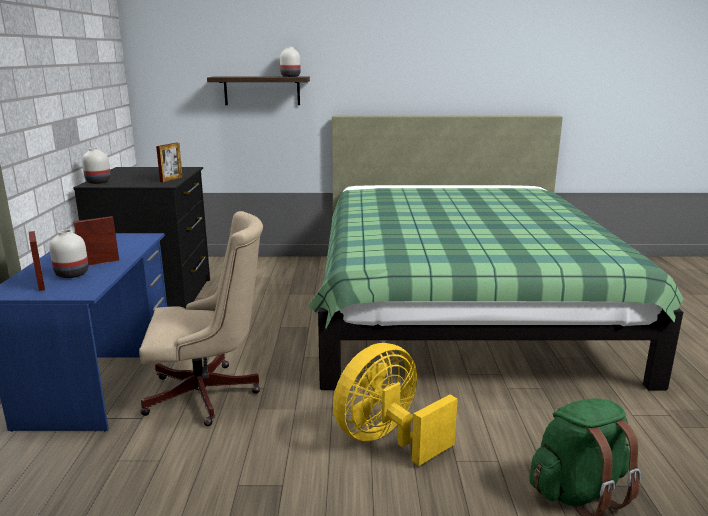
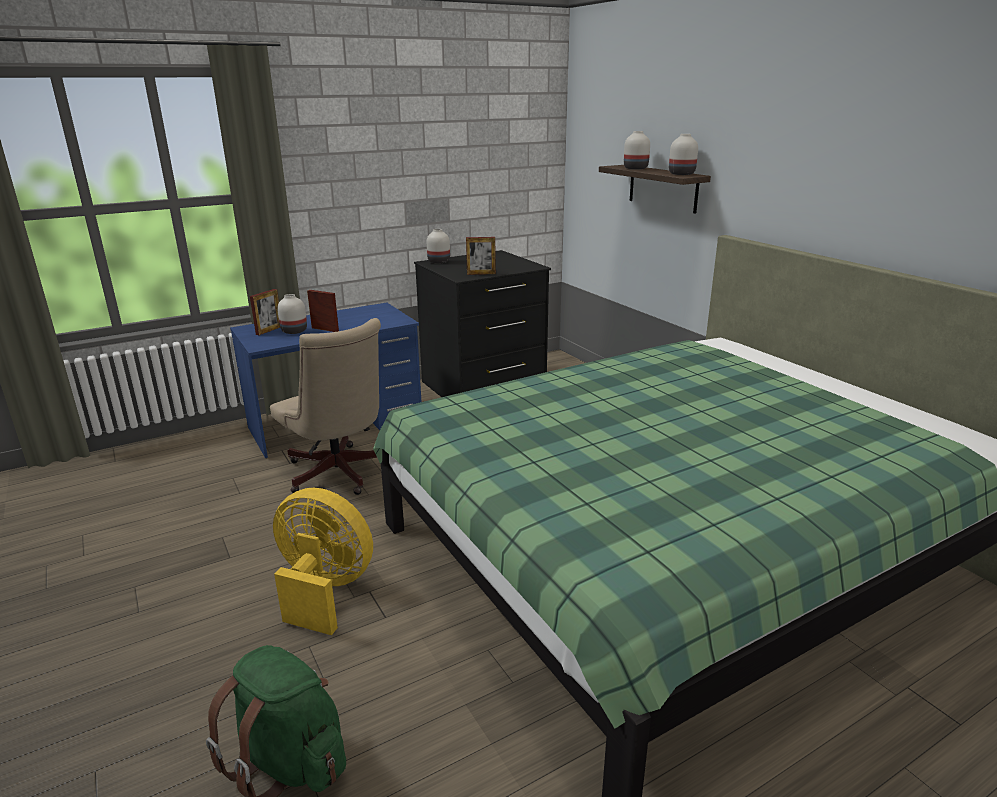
camera: 60 degrees right, 5 degrees up
none -> white vase [624,131,650,170]

